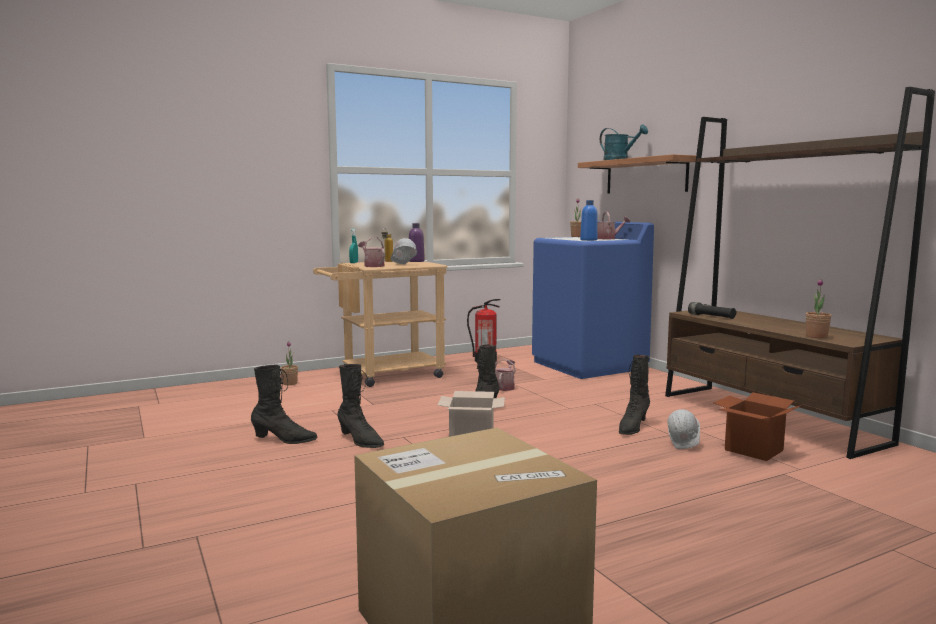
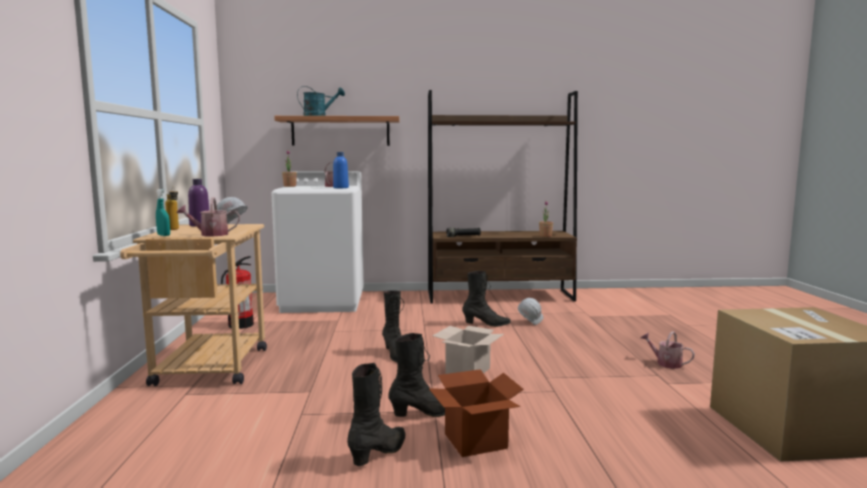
camera: 65 degrees left, 0 degrees up
potted plant [280,342,298,385] -> none
watering can [495,359,516,391] -> watering can moved to [641,331,695,369]
blue washing machine [532,221,654,379] -> white washing machine [271,171,364,313]
black boot [619,355,650,435] -> black boot turned 60 degrees counterclockwise [462,271,511,327]
cardboard box [713,392,801,461] -> cardboard box moved to [429,369,524,457]

